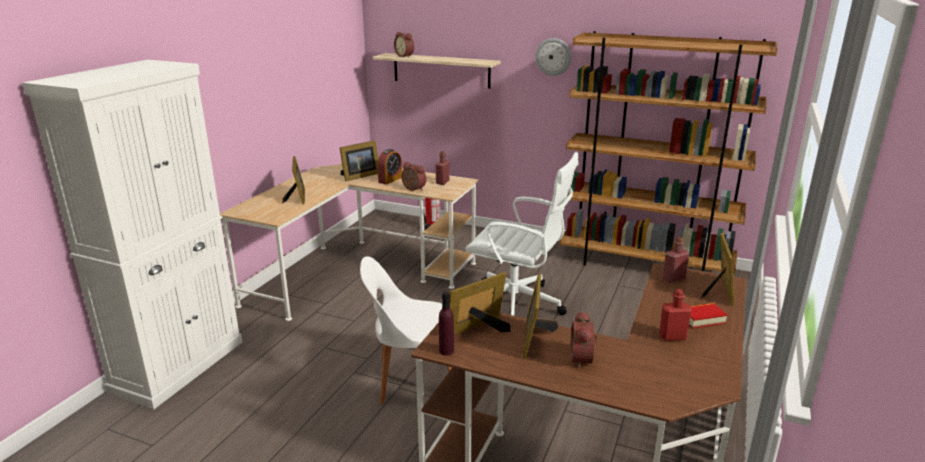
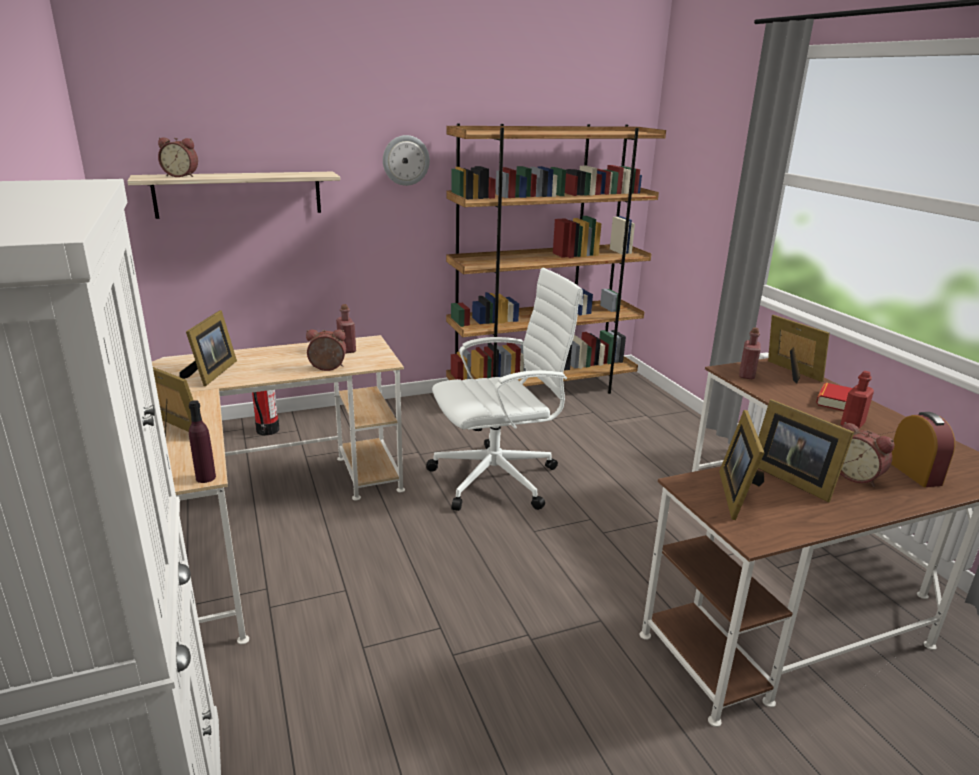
camera: 45 degrees left, 0 degrees up
white chair [360,256,452,404] -> none
alarm clock [377,149,402,185] -> alarm clock moved to [891,412,955,487]
purple bottle [439,292,454,356] -> purple bottle moved to [189,400,216,483]

